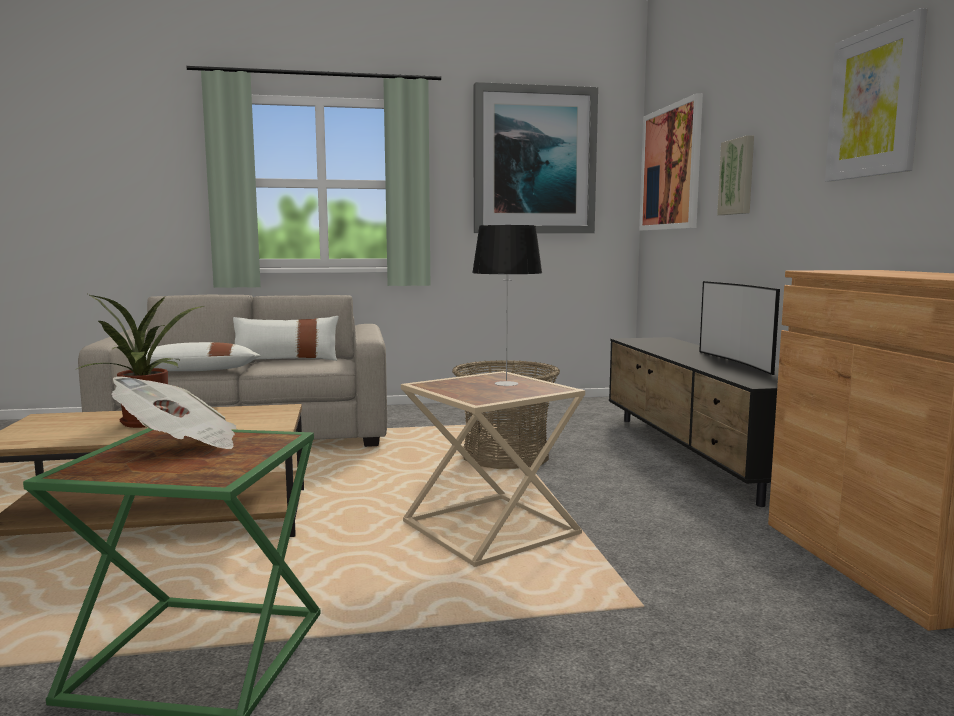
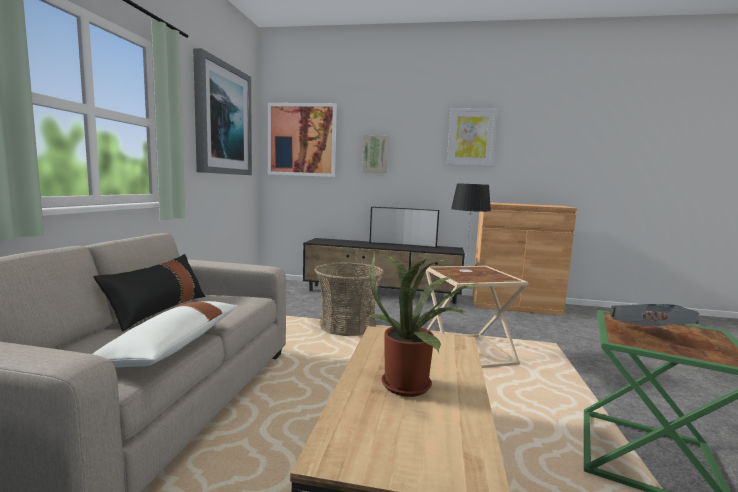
camera: 70 degrees left, 0 degrees up
white pillow [233,316,339,361] -> black pillow [94,254,205,332]

